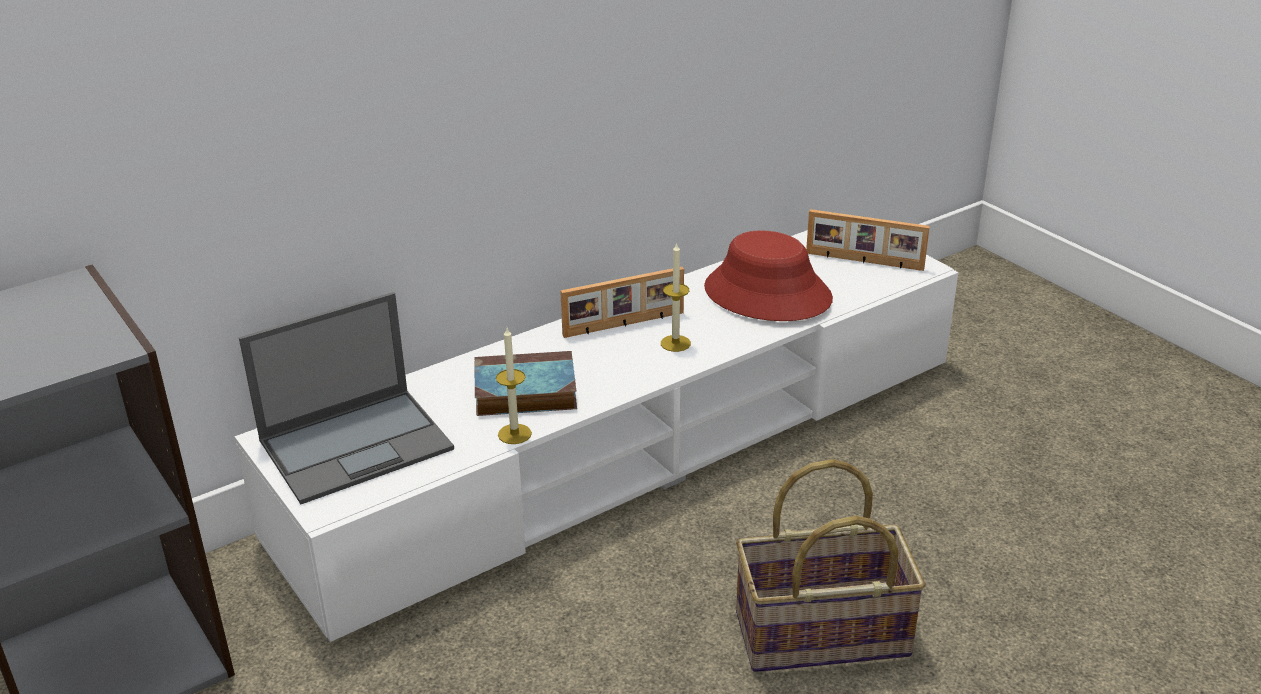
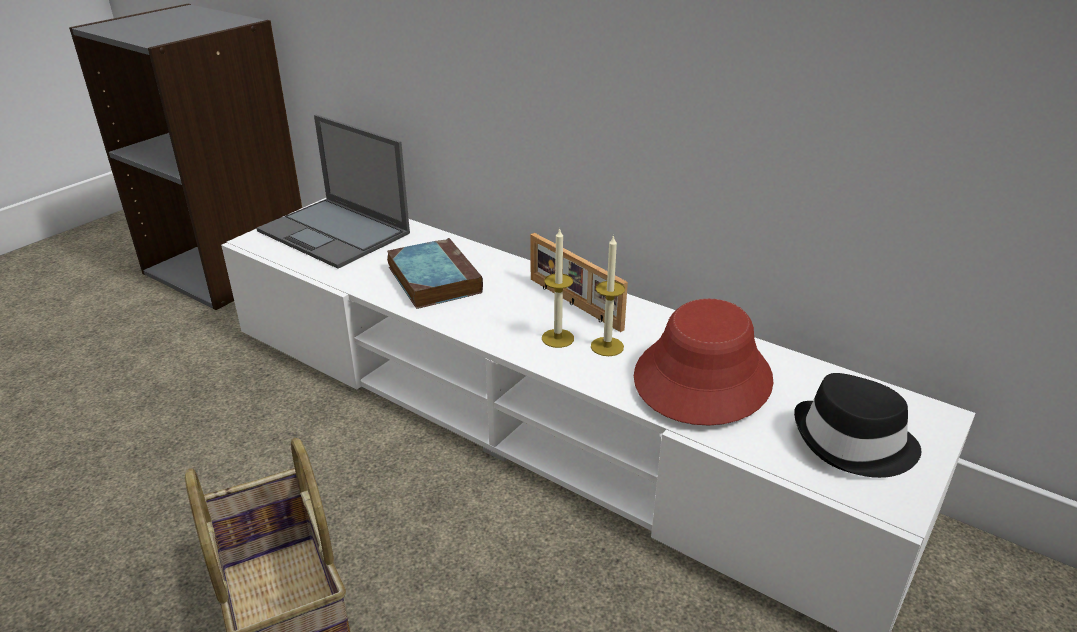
camera: 70 degrees right, 0 degrees up
candle [496,328,532,444] -> candle moved to [591,235,625,356]
picture frame [806,209,930,271] -> black hat [794,373,921,478]

